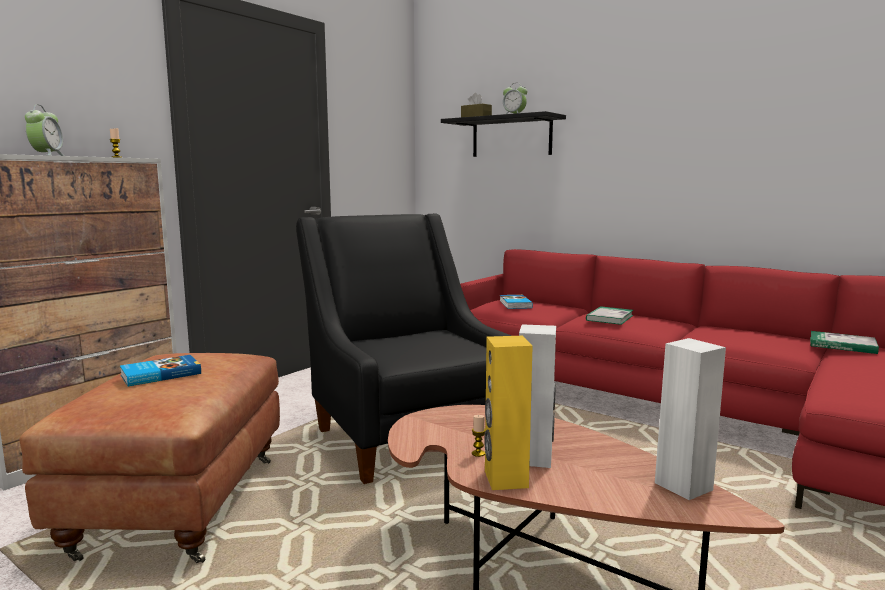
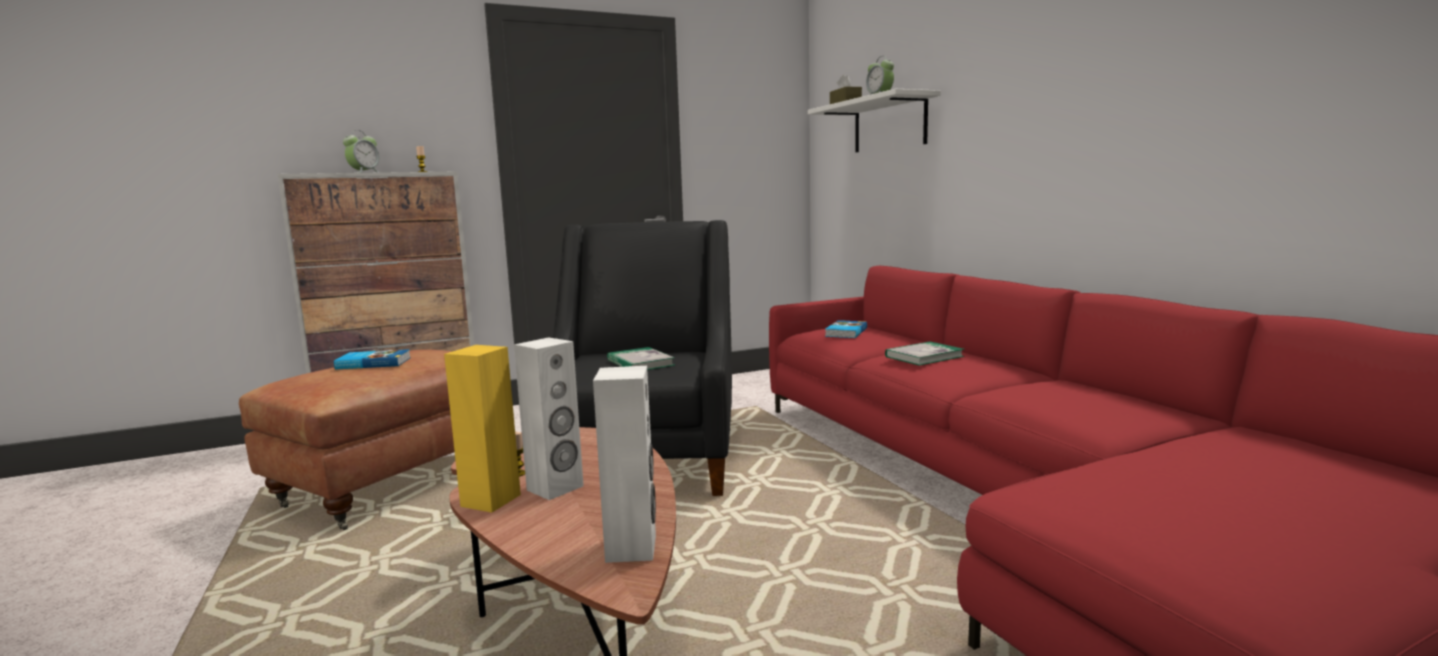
camera: 30 degrees right, 0 degrees up
black shelf [441,111,566,157] -> white shelf [808,89,941,152]
book [810,331,879,354] -> book moved to [607,347,675,370]

